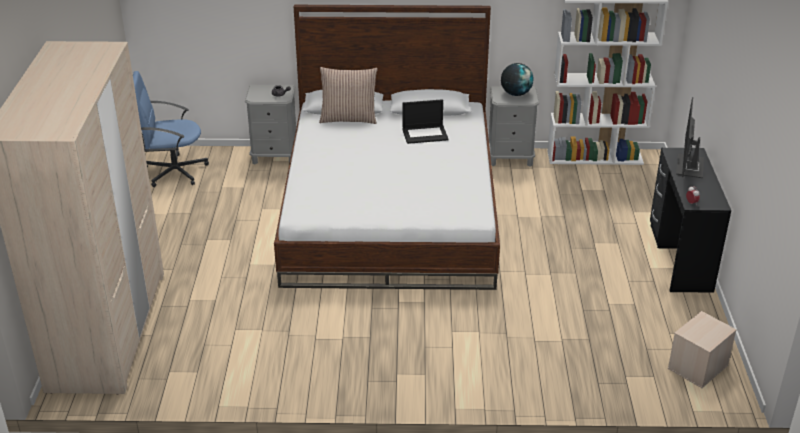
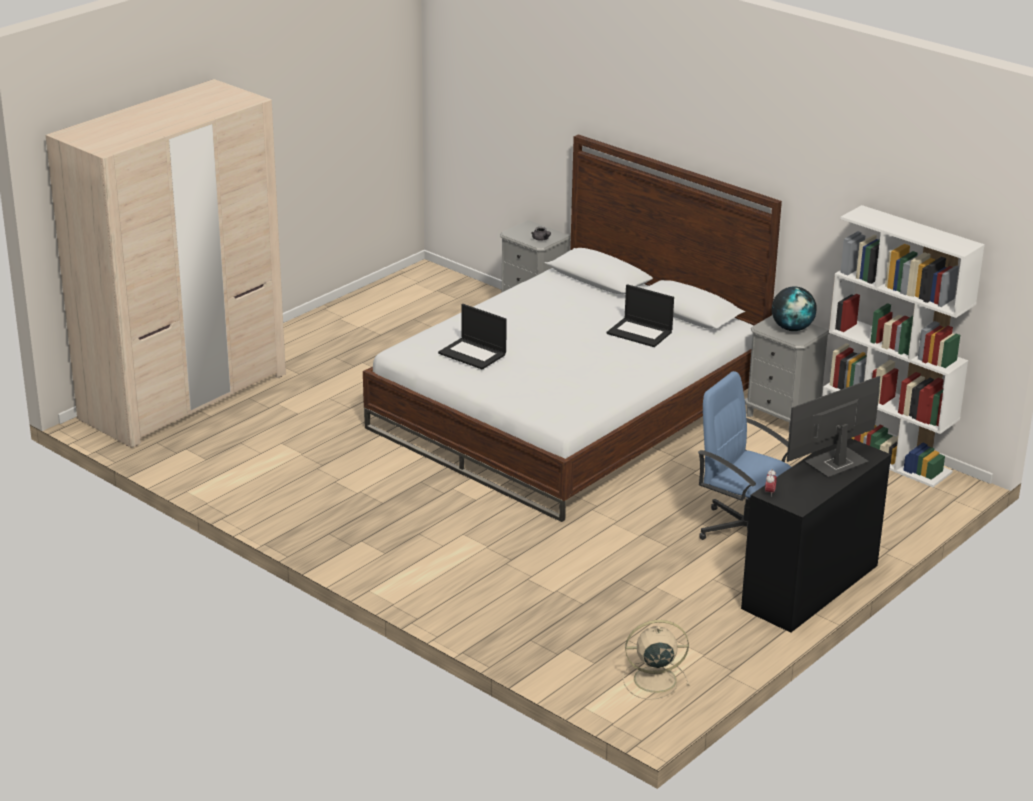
camera: 40 degrees right, 5 degrees down
blue office chair [133,71,209,187] -> blue office chair moved to [698,371,791,540]
pillow [319,67,378,124] -> none
beige storage box [668,311,737,388] -> beige fan [623,620,690,700]
none -> laptop [438,304,507,370]

